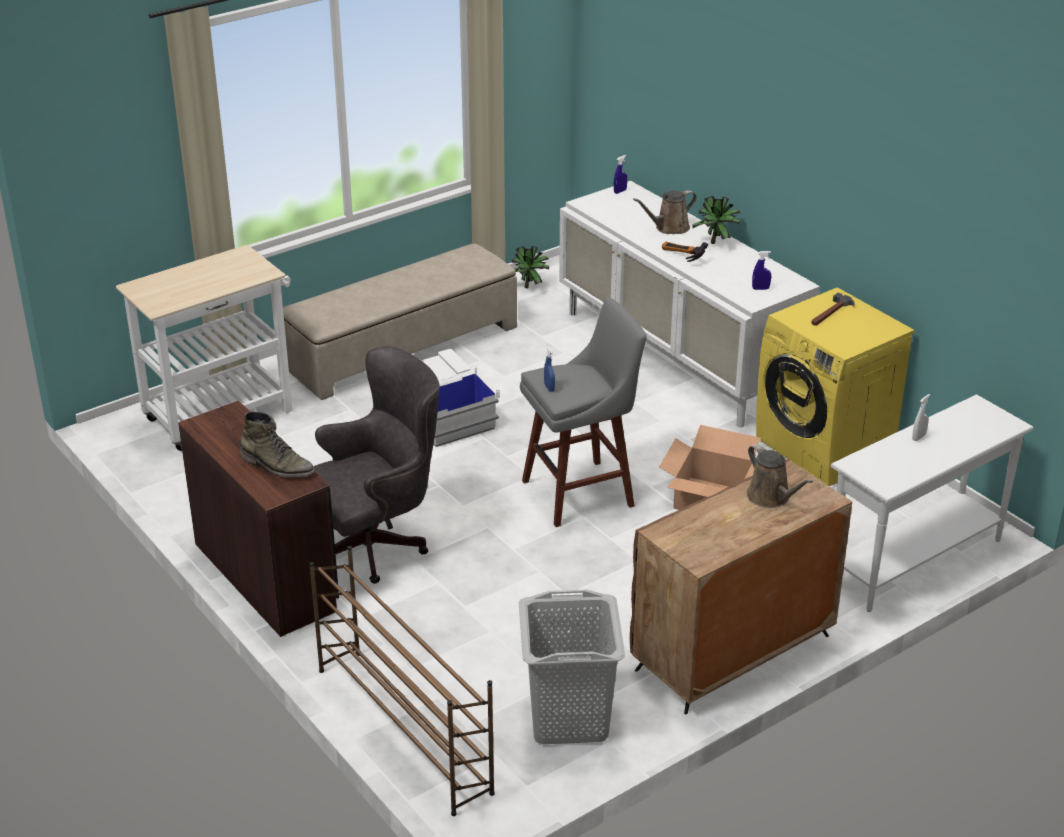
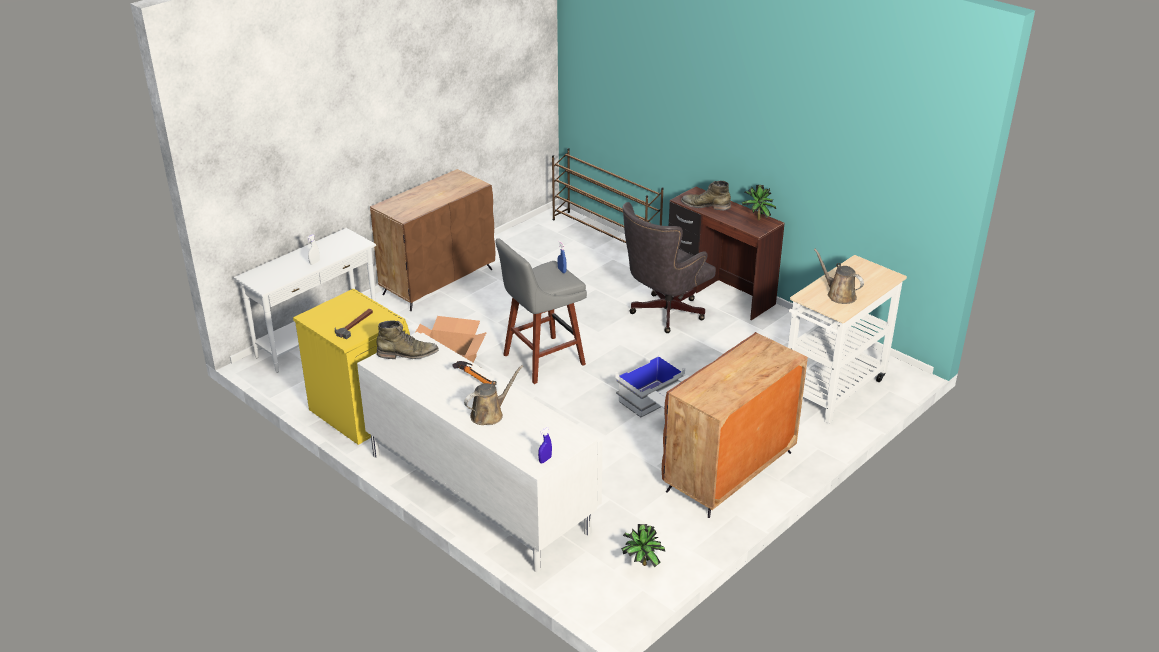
camera: 170 degrees right, 0 degrees up
beige bench [283,243,517,400] -> brown cabinet [662,332,808,518]
grey laundry basket [518,590,625,744] -> none
potted plant [692,196,740,244] -> potted plant moved to [742,185,776,220]
brown watering can [747,444,813,508] -> brown watering can moved to [814,249,864,304]
blue spray bottle [752,251,771,290] -> green boot [377,320,439,359]

